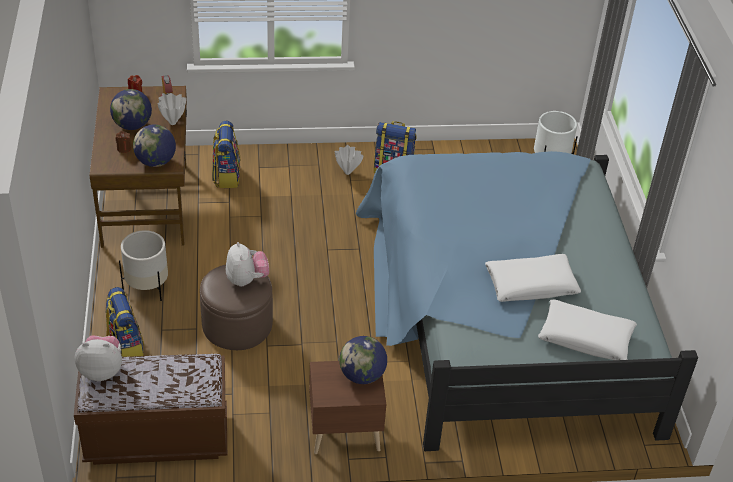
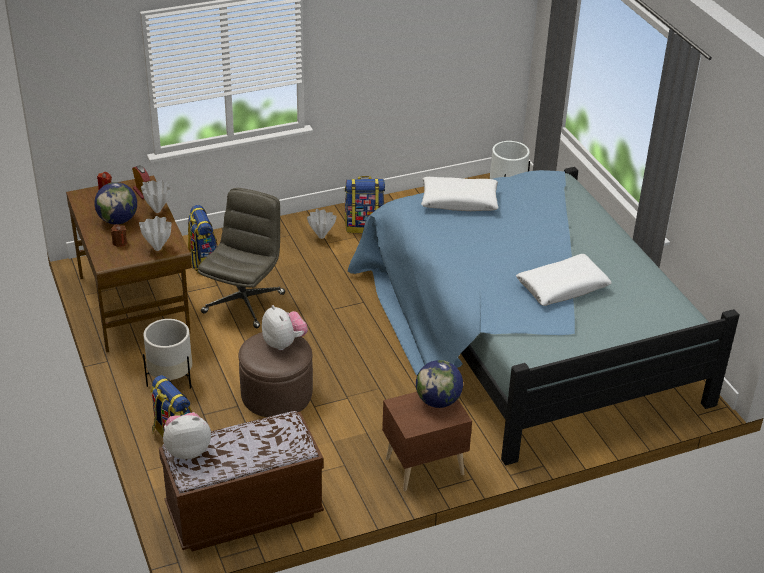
camera: 15 degrees left, 5 degrees down
globe [133,125,176,167] -> white vase [139,216,171,251]
white pillow [538,299,637,360] -> white pillow moved to [421,177,499,211]
none -> grey office chair [198,188,285,328]

